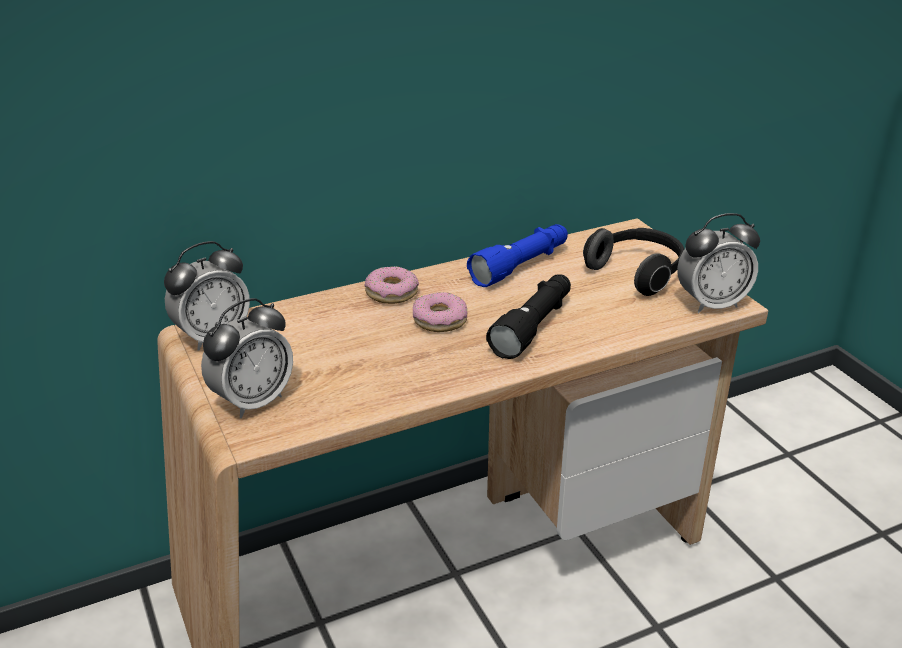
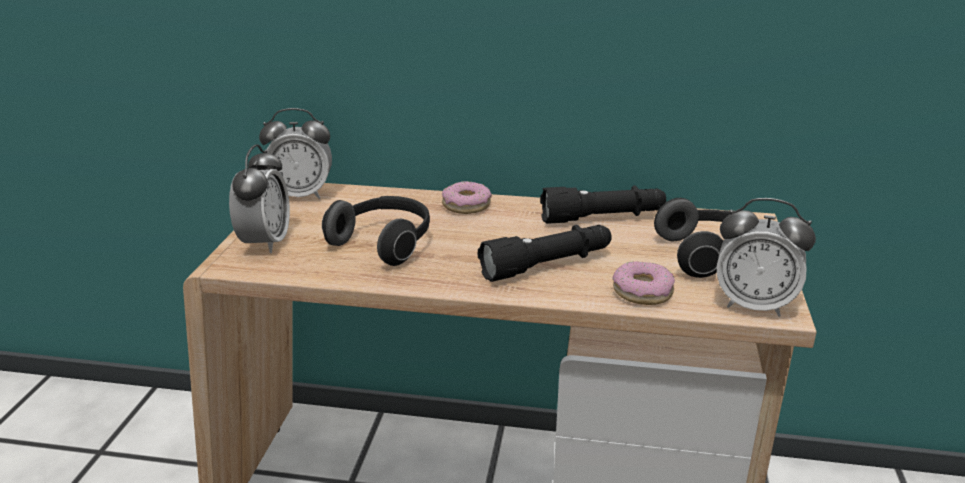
camera: 35 degrees right, 5 degrees down
alarm clock [201,298,293,418] -> alarm clock turned 75 degrees counterclockwise [229,144,290,253]
donut [413,292,467,332] -> donut moved to [612,261,675,305]
blue flashlight [467,224,568,287] -> black flashlight [540,185,666,224]
none -> headphones [322,196,430,266]

